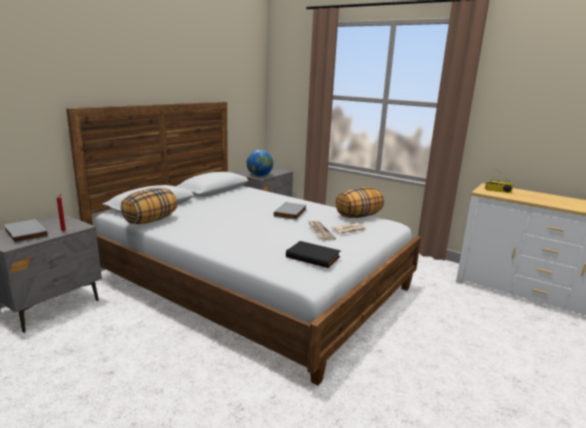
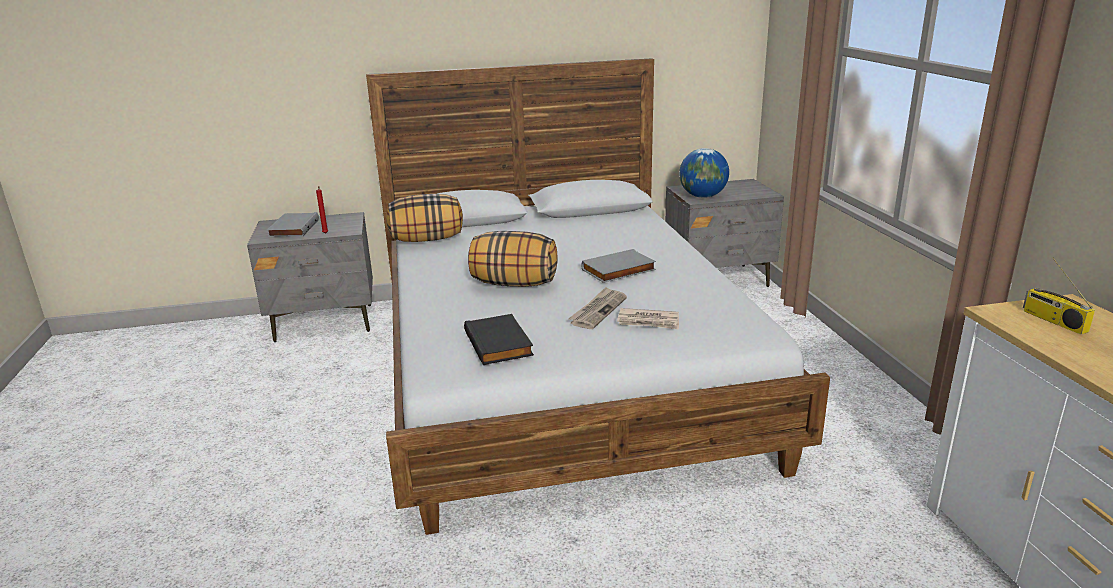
camera: 45 degrees right, 5 degrees up
pillow [336,187,384,218] -> pillow moved to [468,231,558,287]

